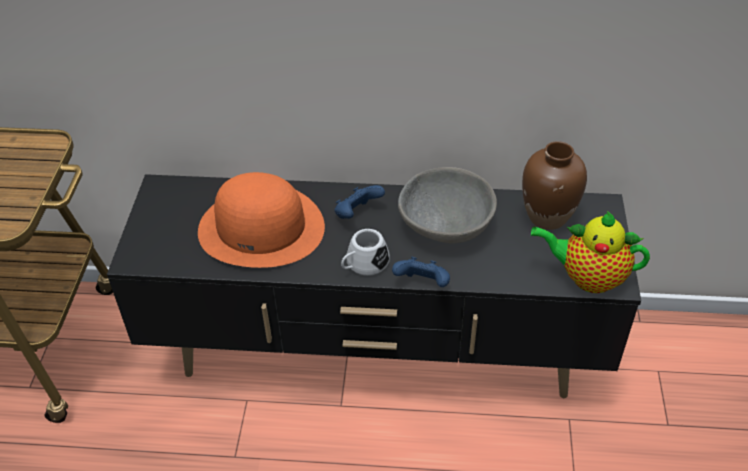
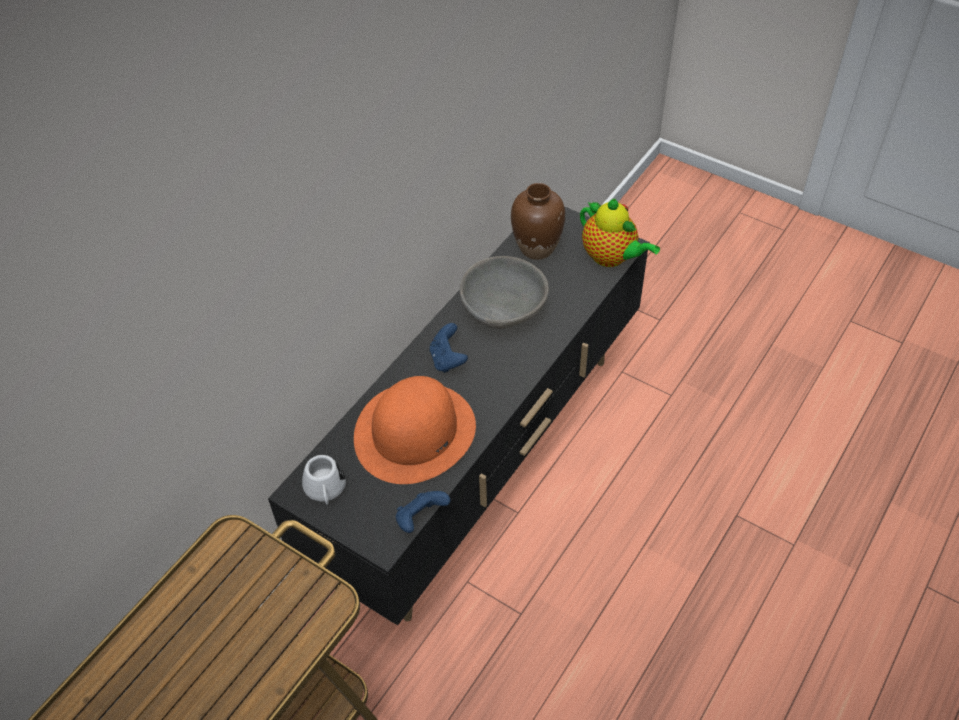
camera: 60 degrees left, 5 degrees up
white mug [341,229,390,276] -> white mug moved to [302,455,346,505]
blue game controller [392,257,450,287] -> blue game controller moved to [396,491,450,533]
teapot [530,211,650,293] -> teapot turned 90 degrees counterclockwise [580,199,660,267]

